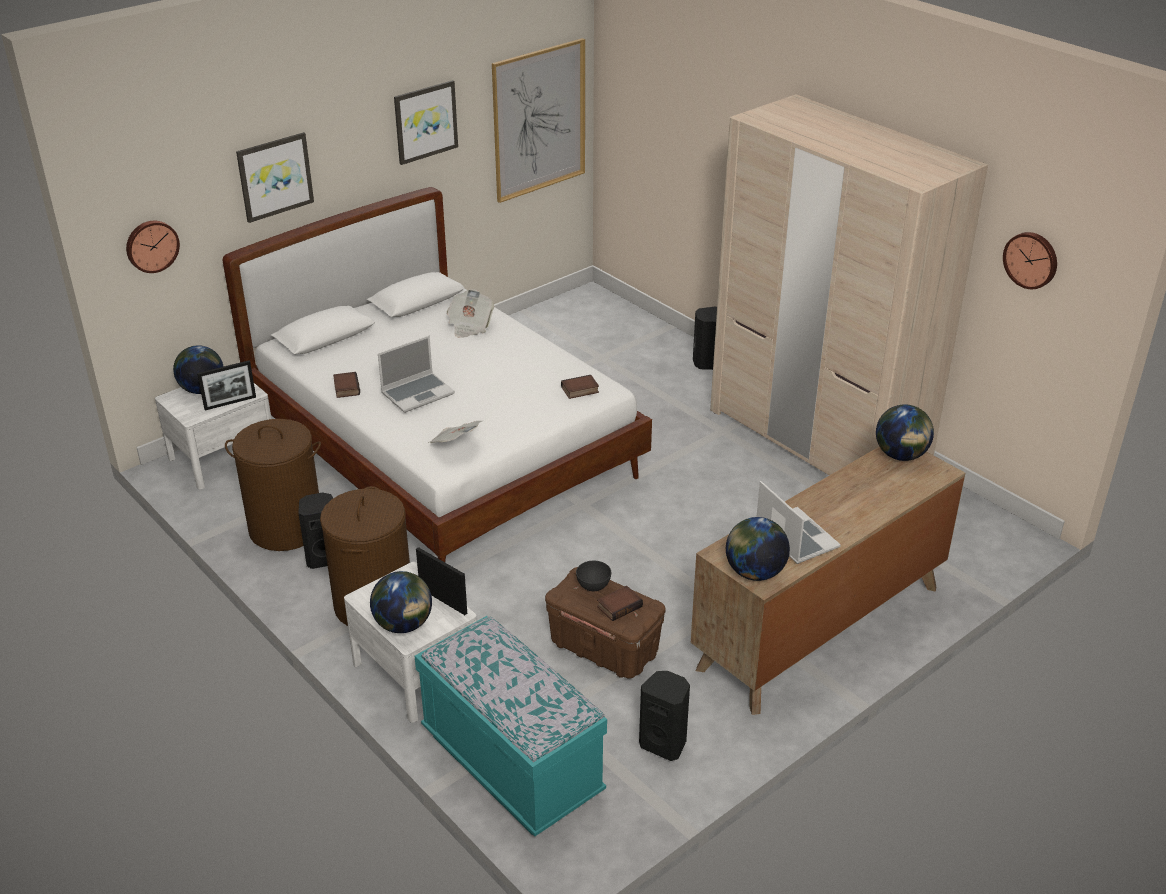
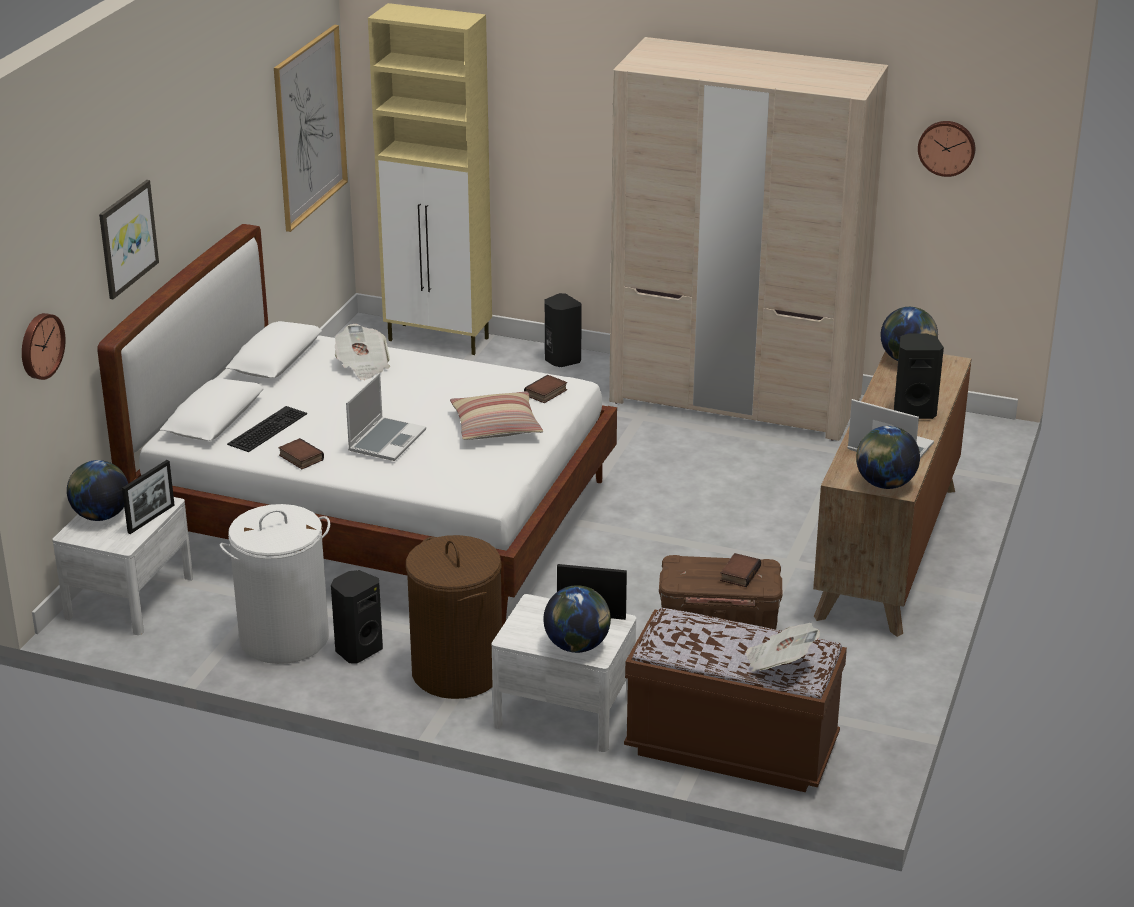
camera: 30 degrees left, 5 degrees down
brown laundry basket [225,419,321,551] -> white laundry basket [220,504,330,664]
picture [394,80,458,165] -> none
turquoise bench [415,616,607,836] -> brown bench [624,608,847,793]
newspaper [428,421,482,443] -> newspaper moved to [746,623,820,672]
grey bowl [576,561,611,591] -> none
black speaker [639,671,690,761] -> black speaker moved to [894,333,944,419]
none -> keyboard [227,406,307,452]
none -> beige cabinet [368,3,492,355]
none -> pillow [450,391,543,440]

